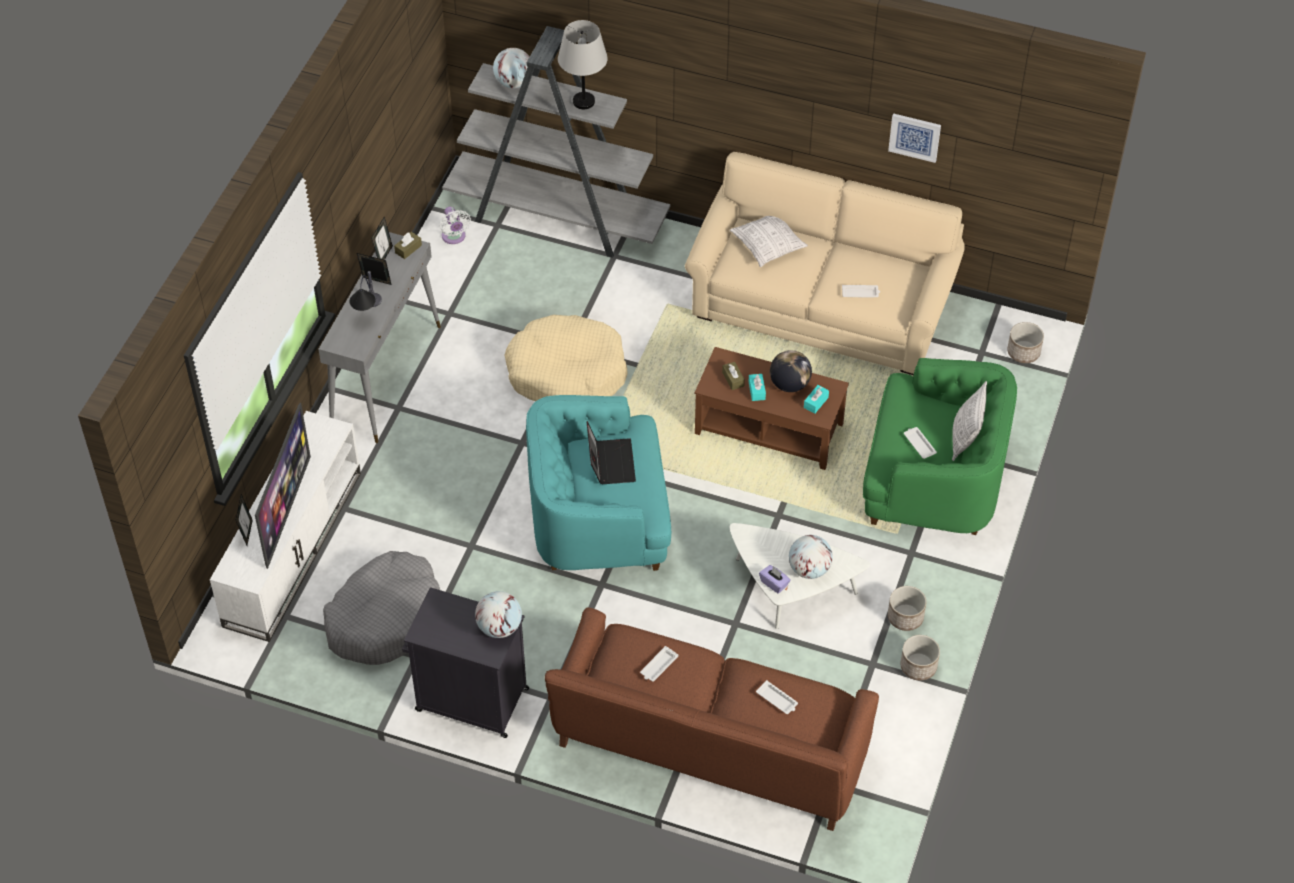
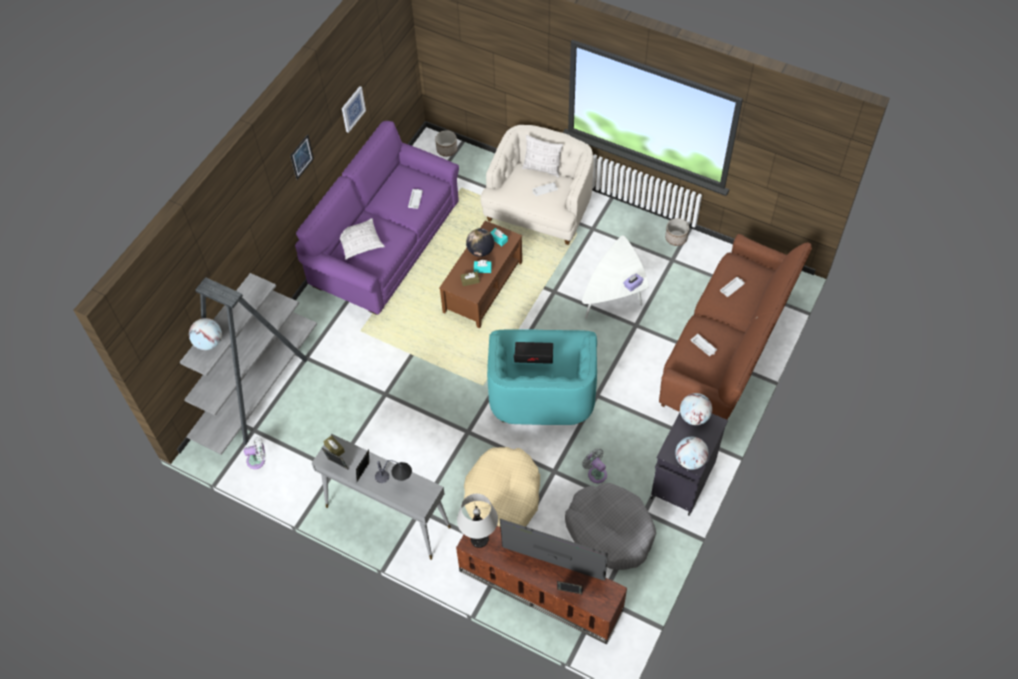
camera: 80 degrees left, 5 degrees up
white tv stand [210,411,361,642] -> brown tv stand [456,516,627,644]
beige dog bed [505,315,628,401] -> beige dog bed moved to [464,447,540,527]
grey table lamp [558,20,608,109] -> grey table lamp moved to [457,494,498,548]
beige sofa [685,152,965,375] -> purple sofa [295,121,459,315]
globe [789,535,833,579] -> globe moved to [675,437,709,470]
green armchair [863,358,1017,535] -> white armchair [480,125,594,245]
planter [888,586,926,631] -> none
none -> picture [290,134,314,180]
none -> grey fan [582,448,607,483]

